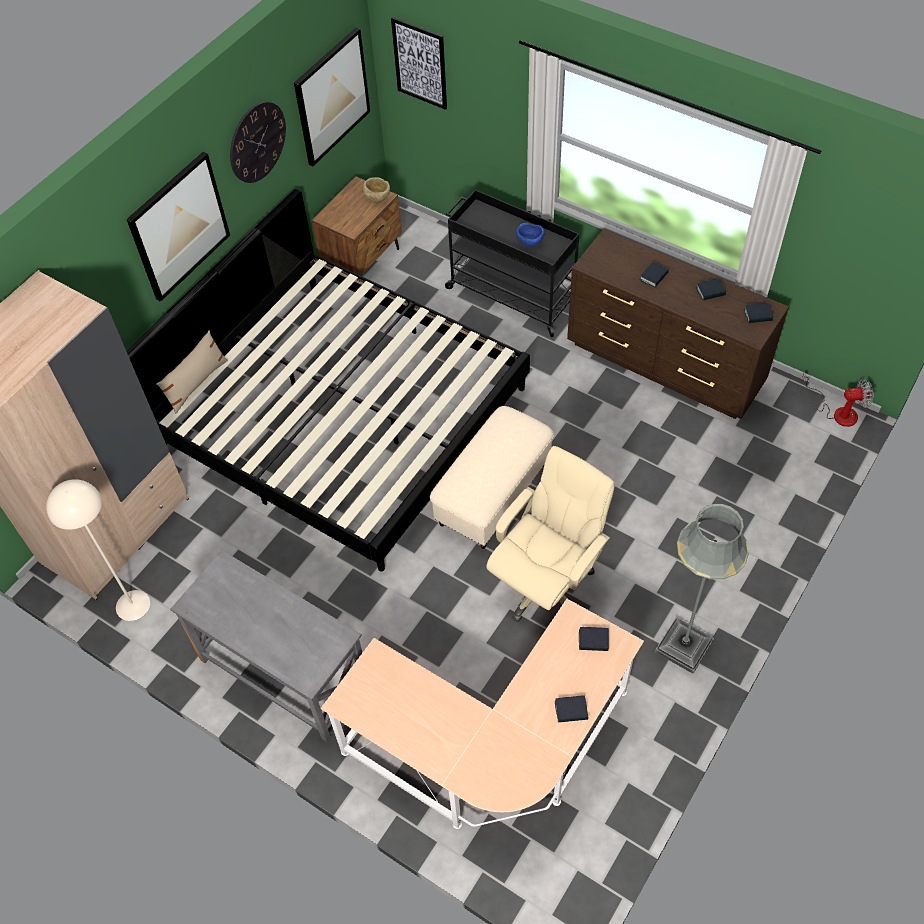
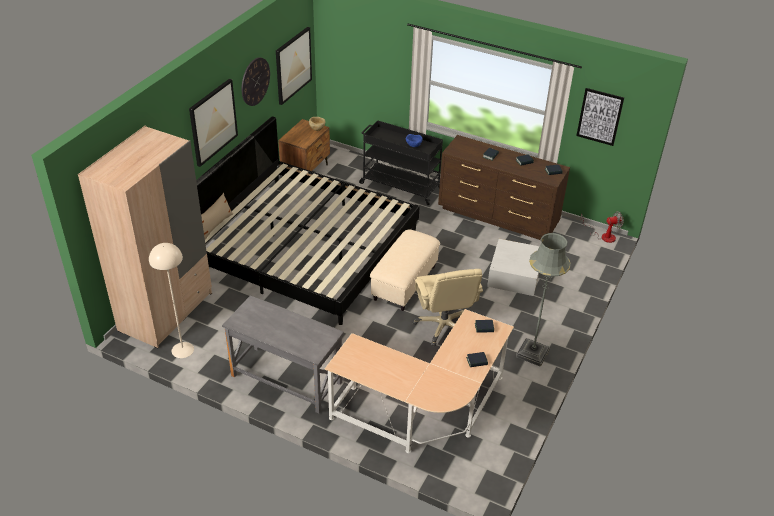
camera: 10 degrees left, 15 degrees down
picture [391,17,447,110] -> picture moved to [576,88,624,146]
beige office chair [486,446,615,622] -> beige office chair turned 135 degrees clockwise [413,269,483,347]
none -> white storage box [487,239,540,296]

